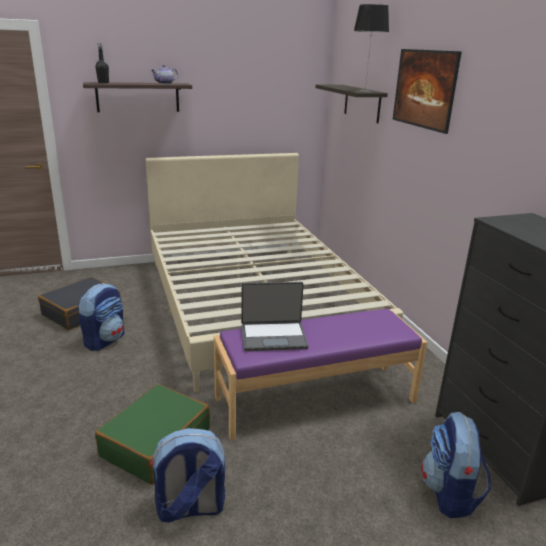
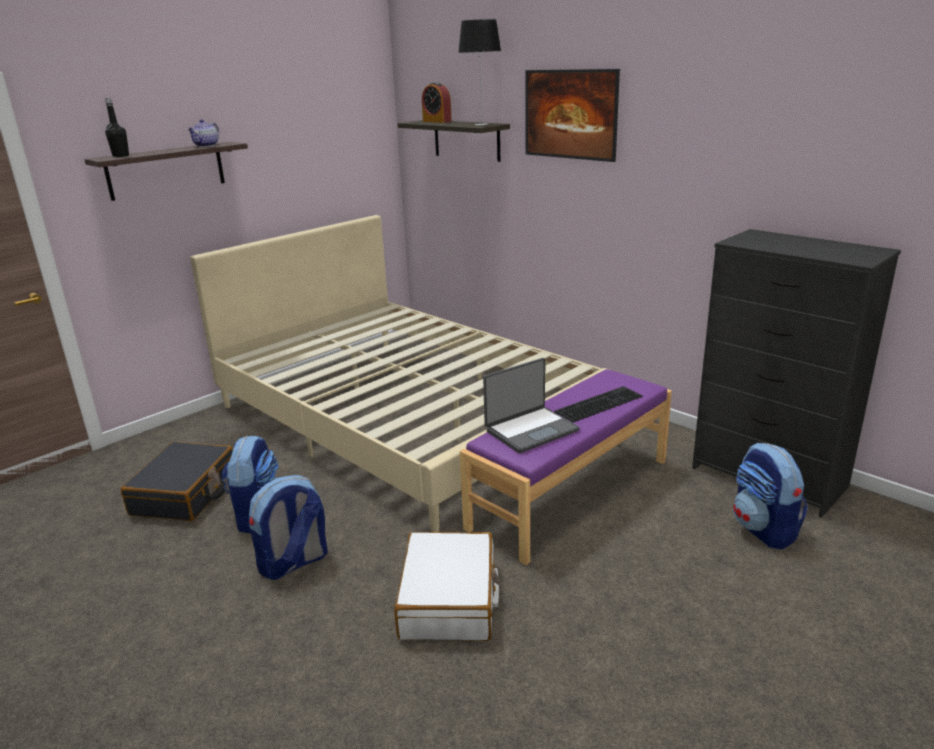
camera: 25 degrees left, 0 degrees up
green suitcase [95,384,210,484] -> white suitcase [395,532,499,641]
backpack [150,428,225,523] -> backpack moved to [249,475,328,580]
none -> alarm clock [422,82,452,123]
none -> keyboard [554,386,643,422]

